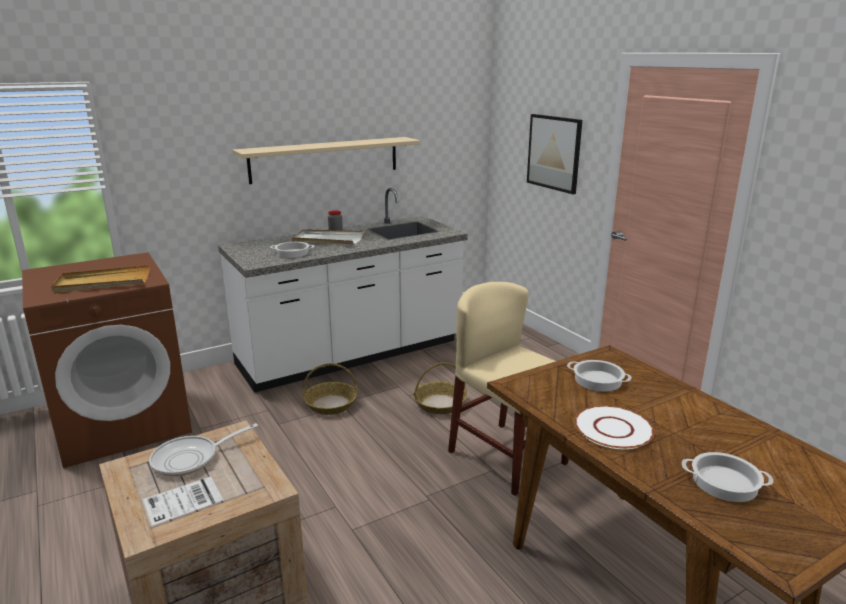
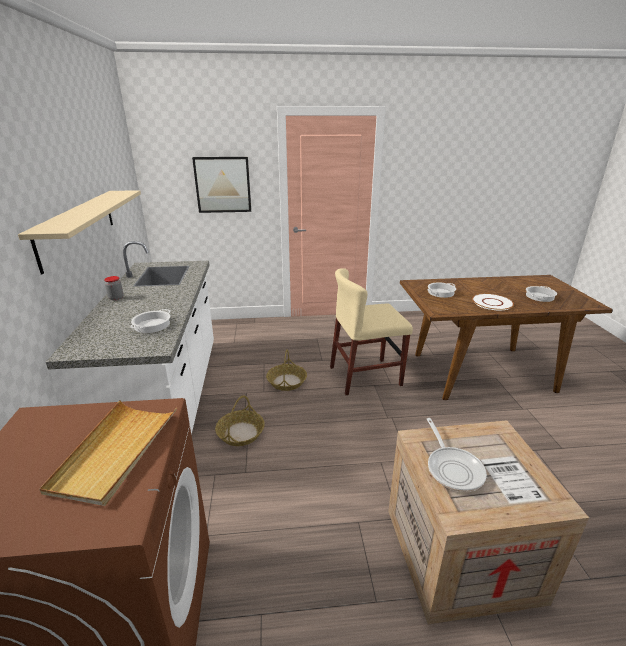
camera: 65 degrees left, 5 degrees up
white tray [292,229,364,244] -> none

